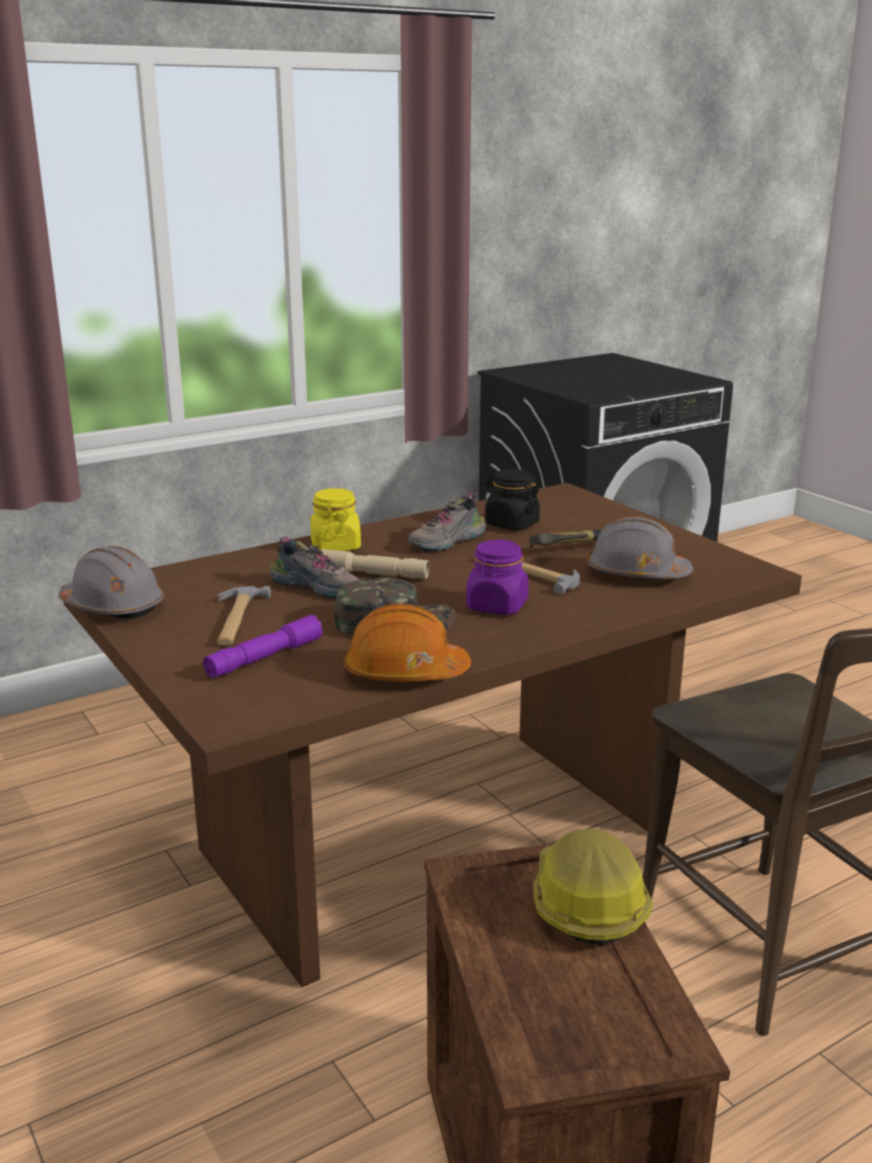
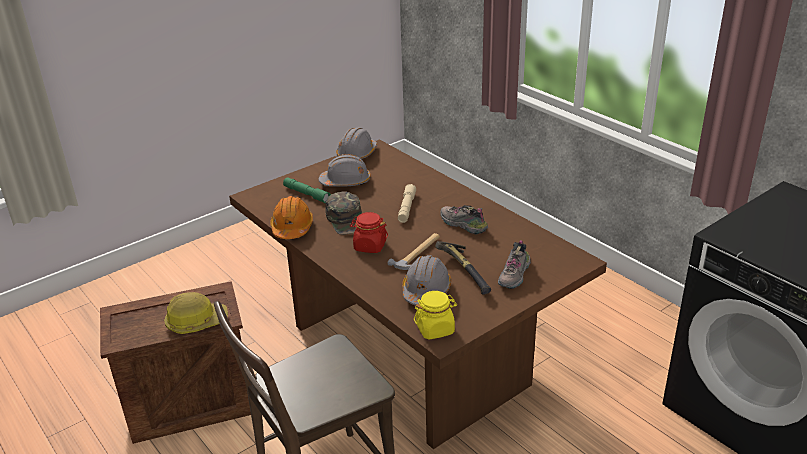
camera: 85 degrees right, 10 degrees up
purple flashlight [203,615,323,678] -> green flashlight [283,177,331,203]
hammer [217,586,271,646] -> grey hard hat [318,154,371,187]
shoe [269,537,359,598] -> shoe moved to [498,240,531,289]
yellow jar [310,488,361,551] -> yellow jar moved to [414,291,457,340]
purple jar [466,539,529,615] -> red jar [350,212,388,253]
black jar [485,469,540,530] -> none

